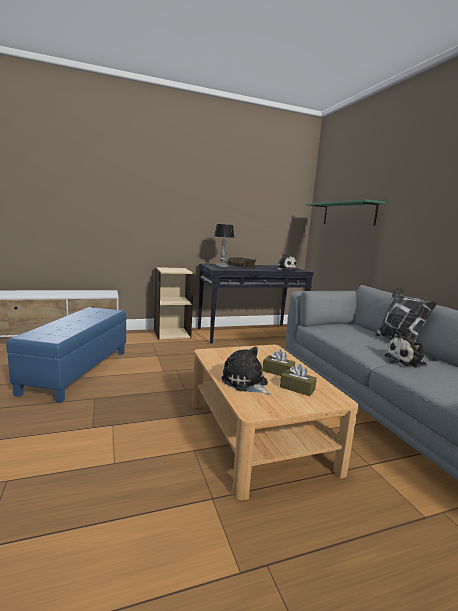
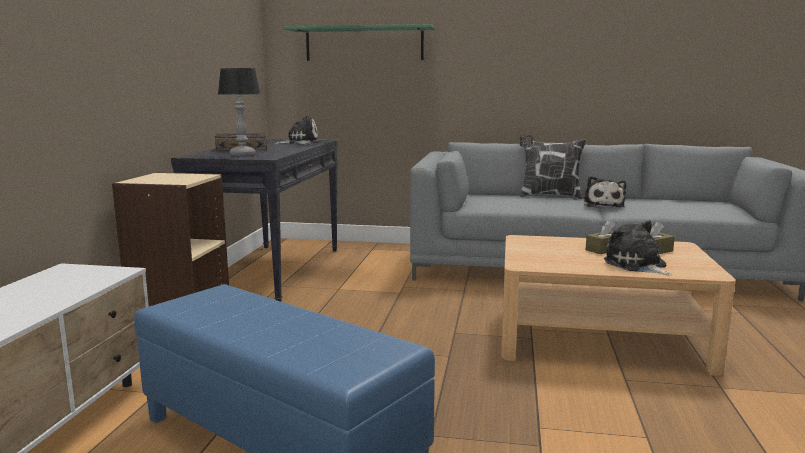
camera: 60 degrees left, 0 degrees up
plush toy [221,346,271,395] -> plush toy turned 75 degrees clockwise [604,220,672,275]

